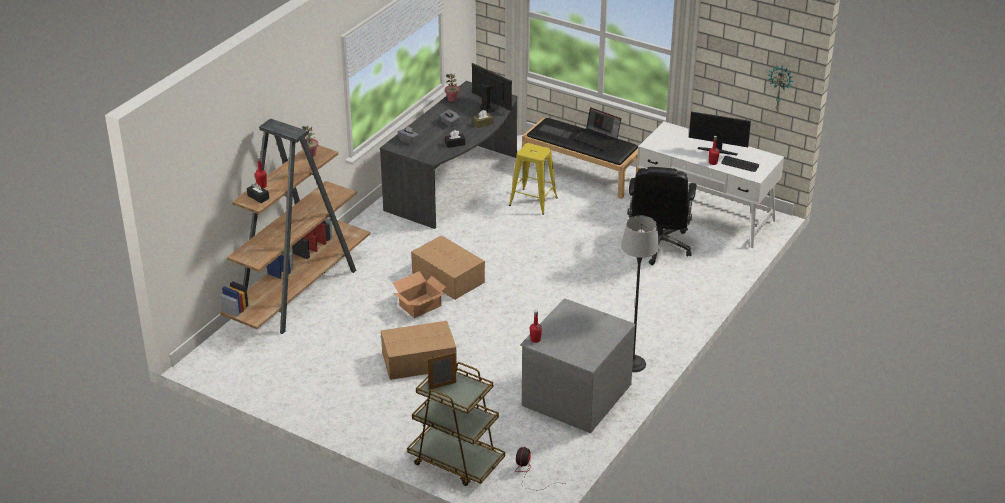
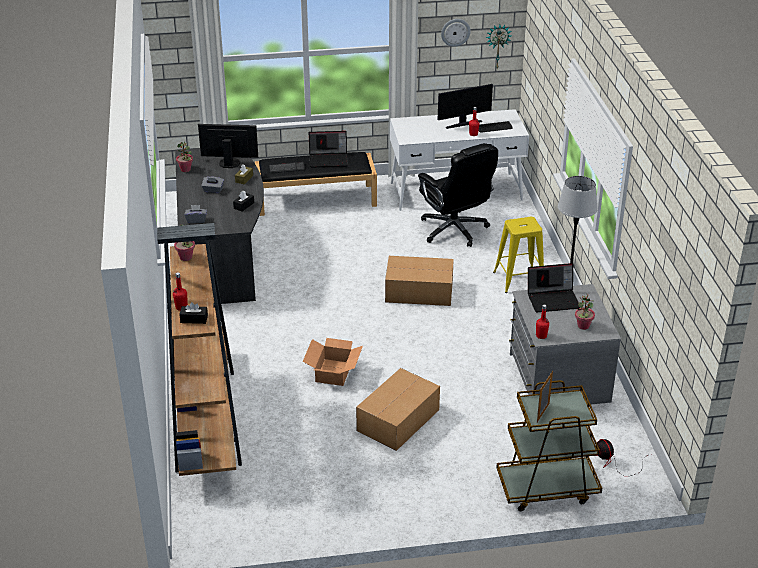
camera: 40 degrees left, 0 degrees up
cardboard box [411,235,485,300] -> cardboard box moved to [385,256,454,306]
yellow stool [509,143,558,215] -> yellow stool moved to [493,217,544,293]
none -> wall clock [441,19,471,47]
none -> laptop [528,263,580,313]
none -> potted plant [575,295,595,330]

